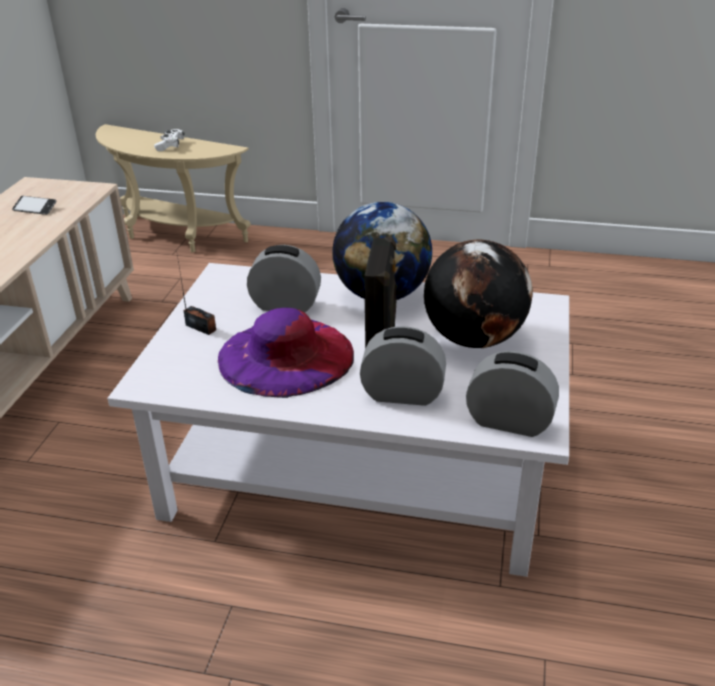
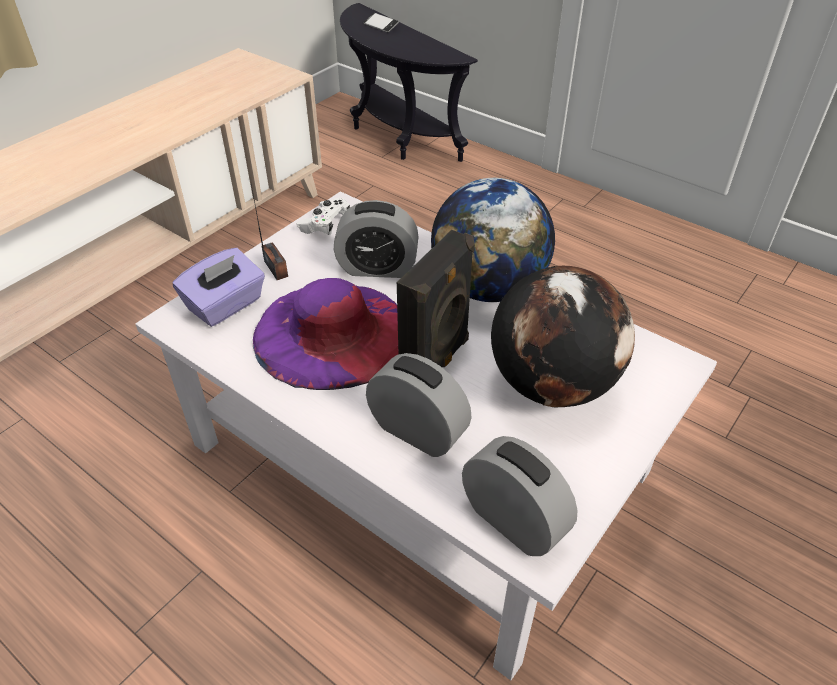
camera: 25 degrees right, 10 degrees up
phone [12,196,56,215] -> phone moved to [363,13,399,33]
beige side table [96,124,251,252] -> black side table [340,3,478,162]
white game controller [154,129,184,151] -> white game controller moved to [296,198,351,235]
alarm clock [247,245,321,313] -> alarm clock turned 150 degrees clockwise [334,200,419,278]
none -> purple tissue box [173,248,265,327]

